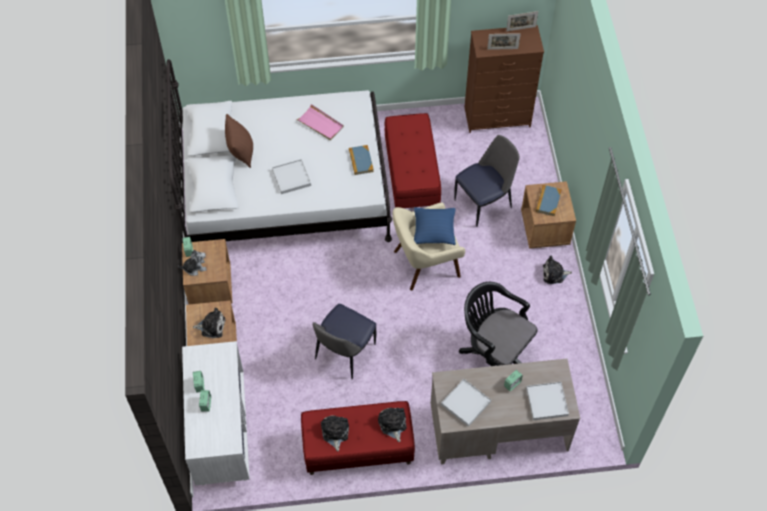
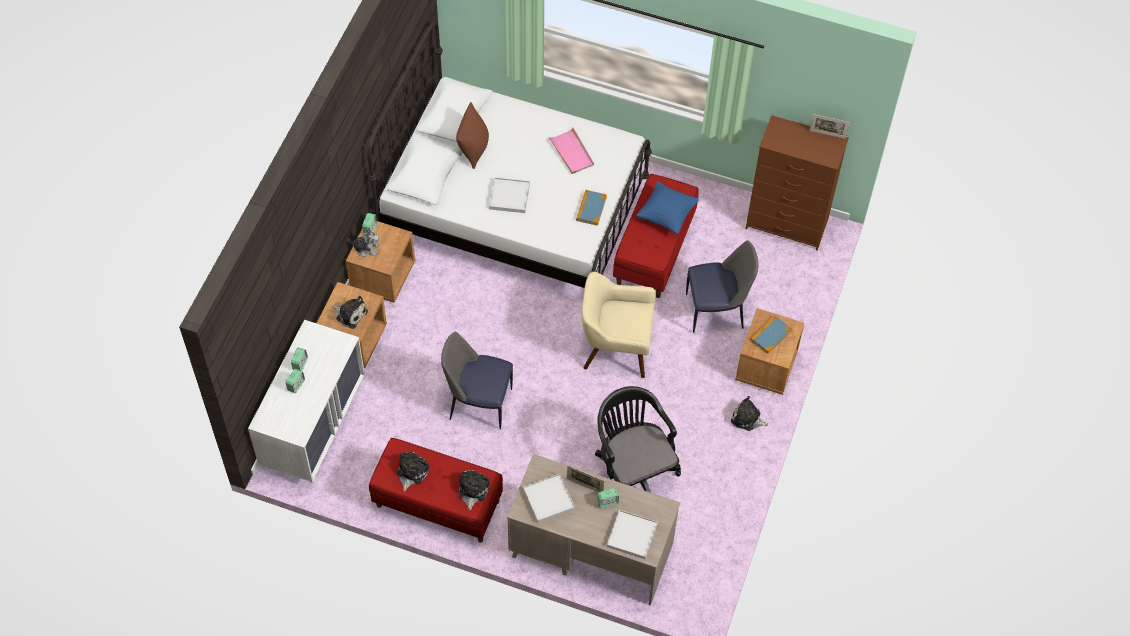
camera: 25 degrees right, 0 degrees up
chair [313,304,376,379] -> chair turned 45 degrees clockwise [441,331,513,429]
blue pillow [414,207,456,245] -> blue pillow moved to [636,181,699,235]
picture frame [487,33,521,50] -> picture frame moved to [567,465,604,492]

